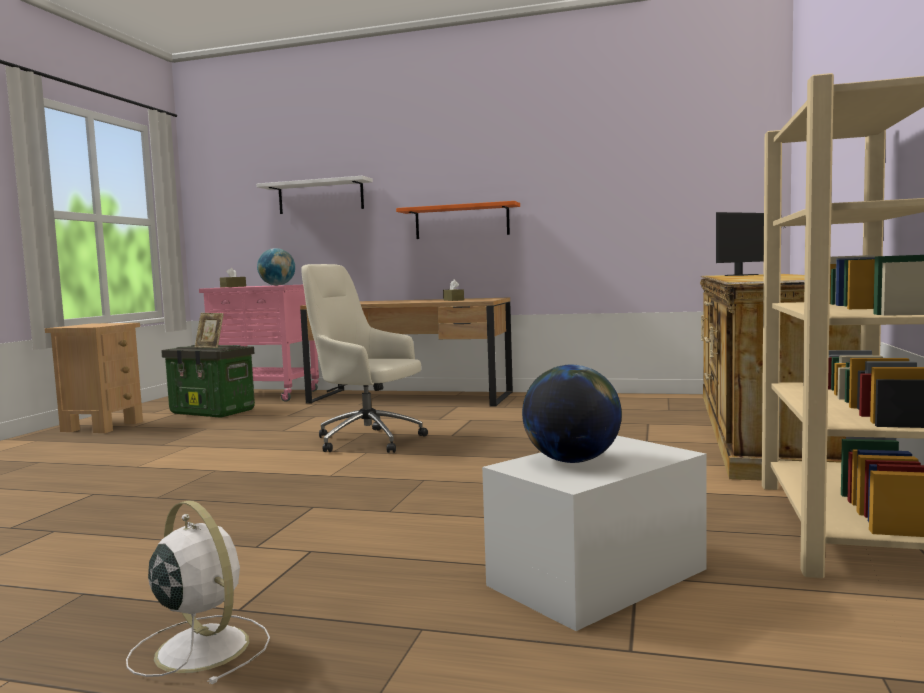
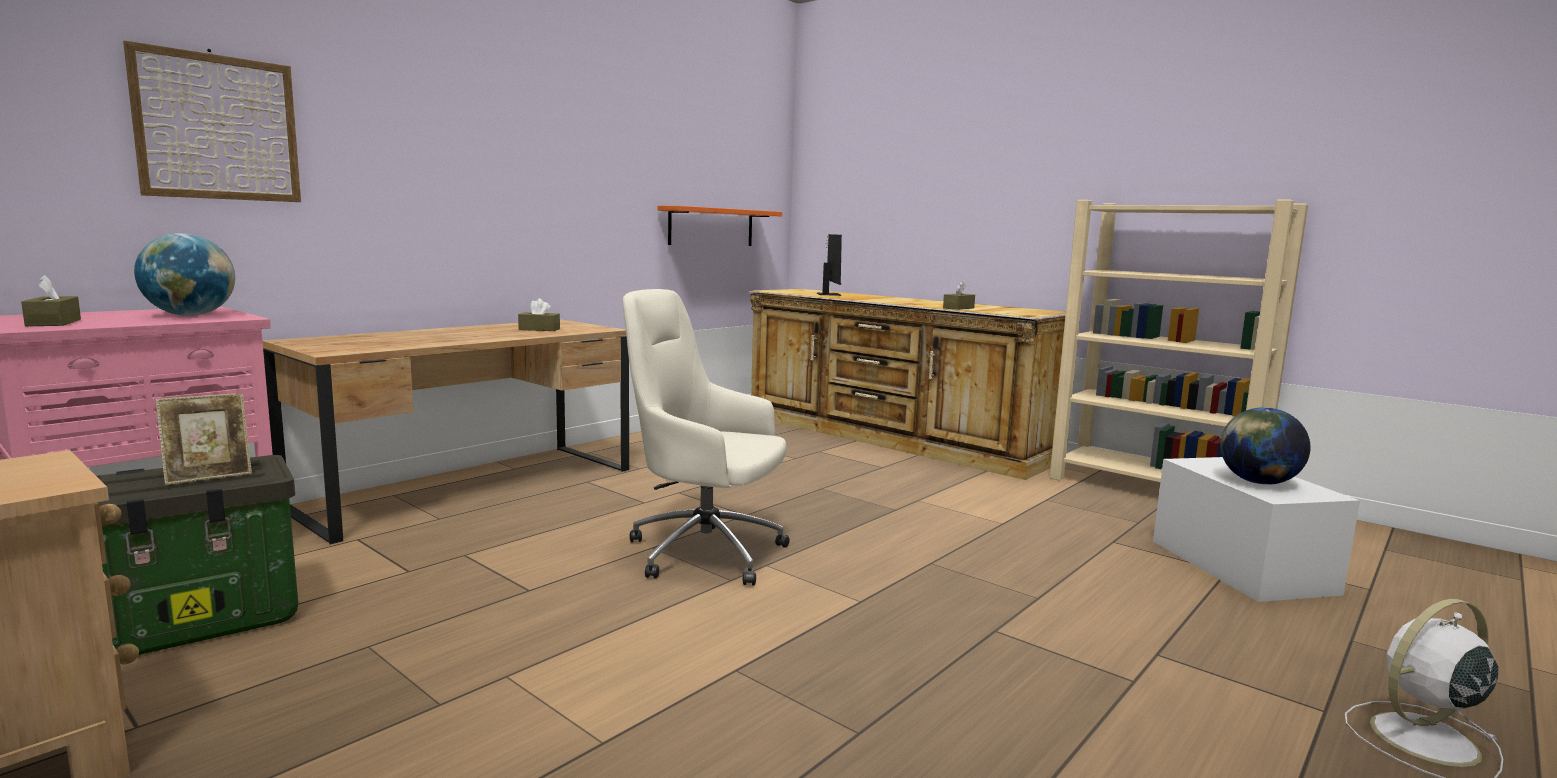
camera: 65 degrees left, 5 degrees up
white shelf [256,176,373,214] -> picture [123,40,301,202]
beige office chair [301,264,428,453] -> beige office chair turned 60 degrees clockwise [623,289,790,585]
orange shelf [396,201,520,239] -> orange shelf moved to [658,206,782,246]
none -> brown tissue box [943,281,975,310]

